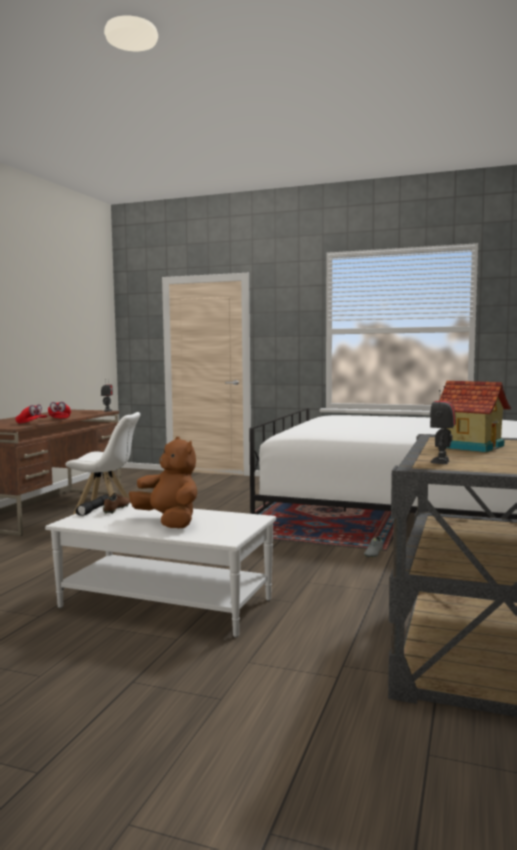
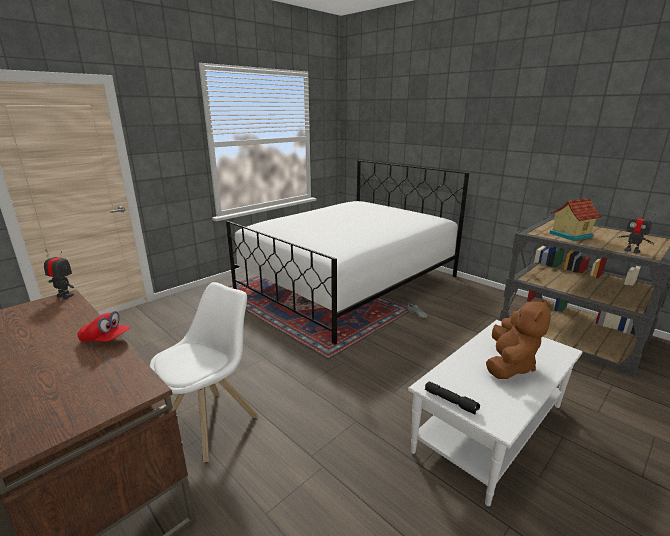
camera: 65 degrees left, 15 degrees up
red cap [15,404,48,423] -> none
brown shoe [103,493,130,514] -> none
brown plush toy [129,436,197,528] -> brown plush toy turned 135 degrees clockwise [486,300,551,379]

